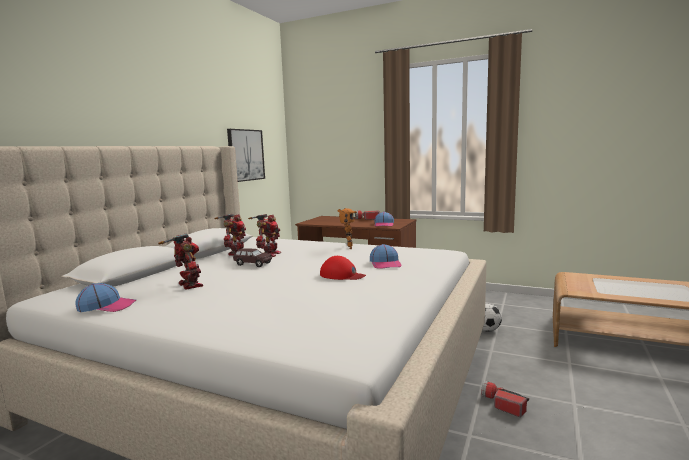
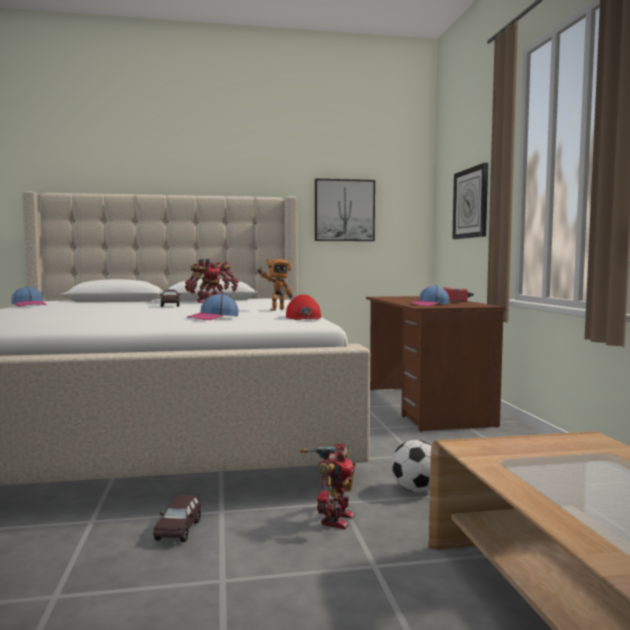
camera: 55 degrees right, 5 degrees down
toy robot [158,233,203,290] -> toy robot moved to [300,443,355,529]
red cap [320,256,366,280] -> red cap moved to [286,294,321,320]
flashlight [481,381,529,417] -> brown toy car [153,495,201,542]
none -> wall clock [452,163,488,239]

